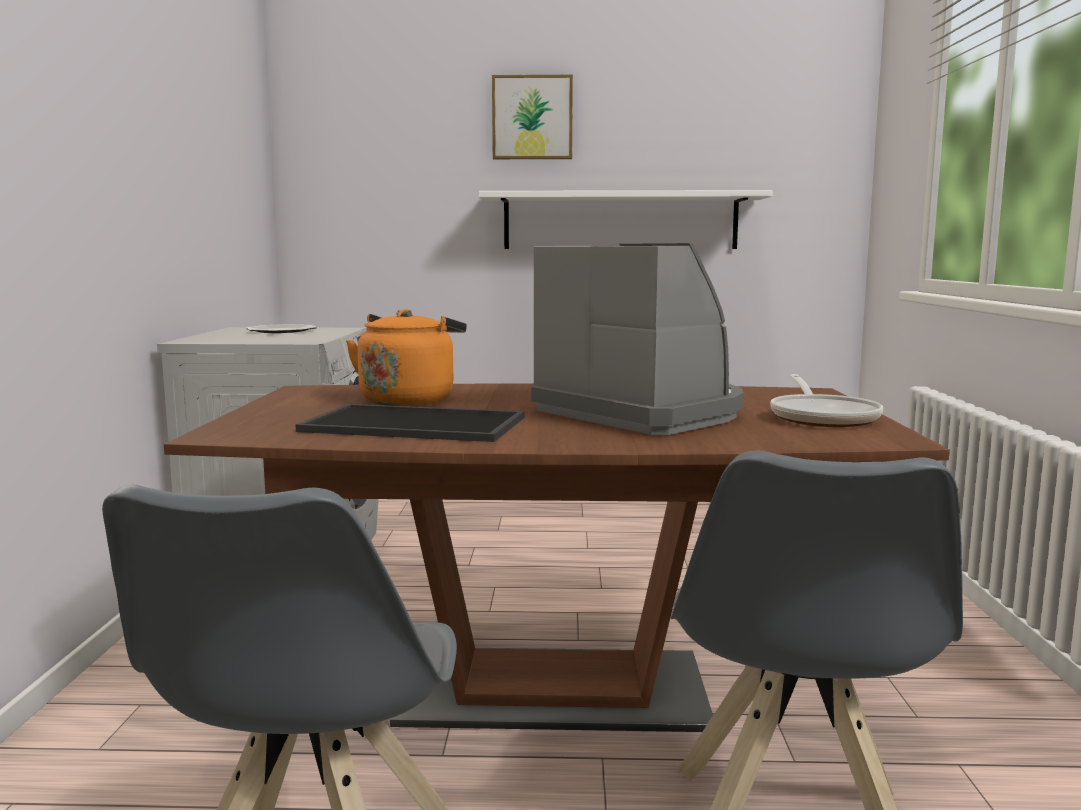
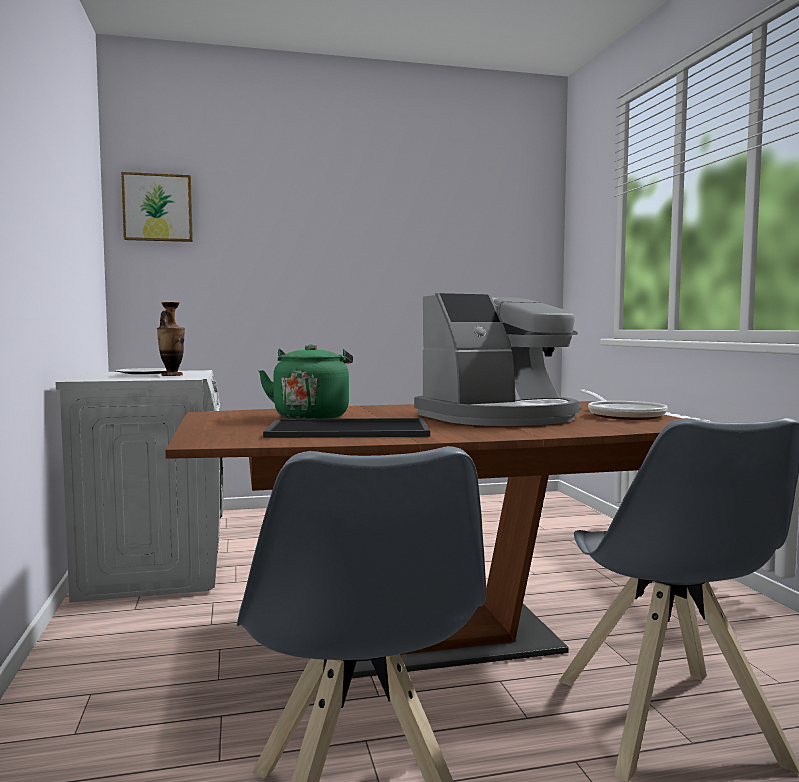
camera: 15 degrees left, 5 degrees down
orange kettle [346,309,467,406] -> green kettle [258,344,353,419]
white shelf [478,190,773,249] -> none
picture [492,75,573,159] -> picture moved to [121,172,193,242]
coffee machine [531,243,743,435] -> coffee machine turned 120 degrees clockwise [414,293,579,426]
none -> vase [157,302,185,376]

